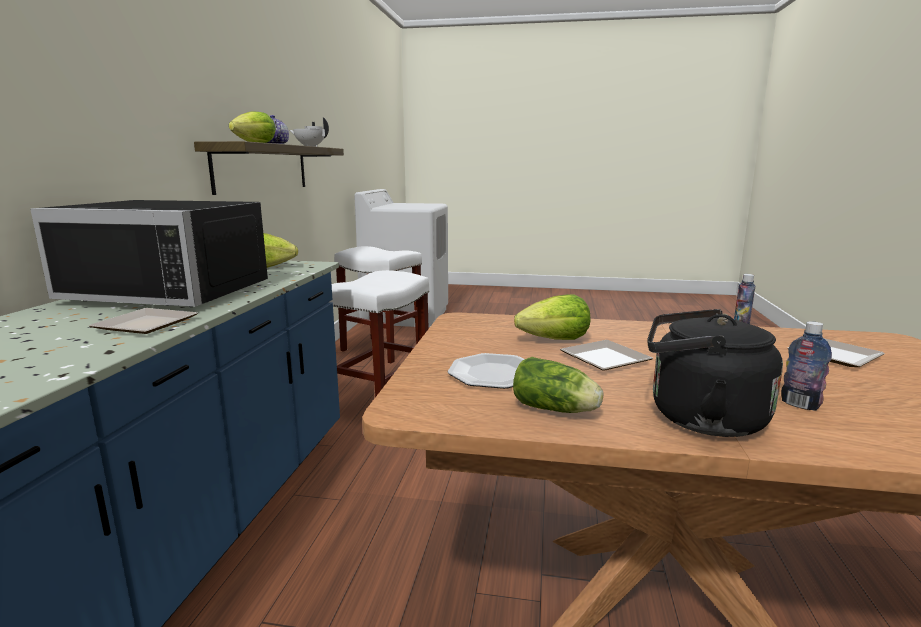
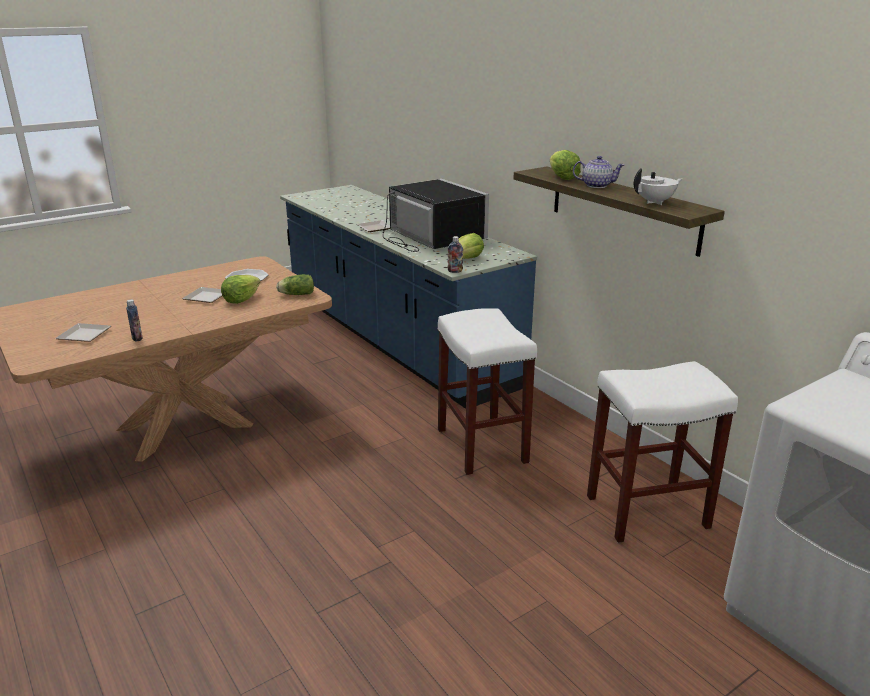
camera: 135 degrees right, 10 degrees up
black microwave [30,200,268,307] -> black microwave turned 90 degrees clockwise [383,179,489,252]
lettuce [513,357,603,413] -> lettuce moved to [276,274,314,295]
black kettle [647,309,783,437] -> none
bottle [781,321,832,411] -> bottle moved to [447,236,463,273]

